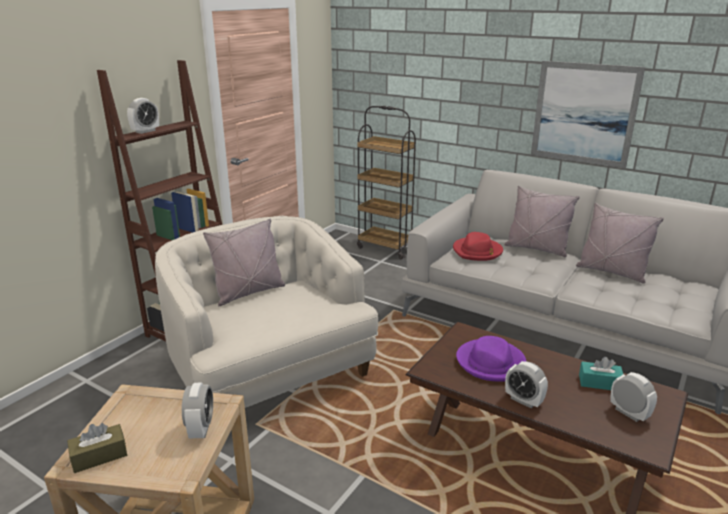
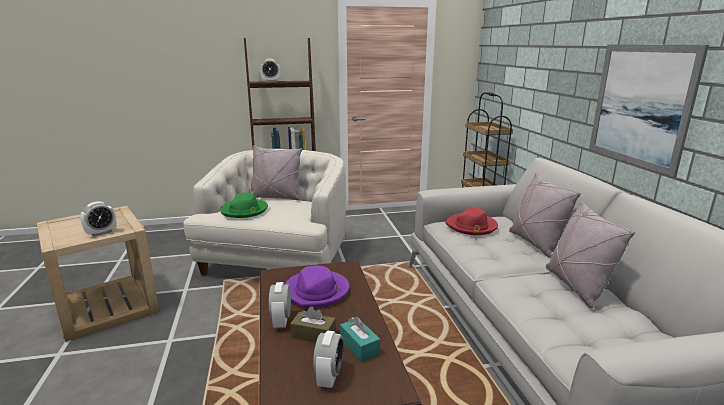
camera: 45 degrees right, 5 degrees down
brown tissue box [67,423,127,473] -> brown tissue box moved to [290,307,336,343]
none -> green hat [221,192,268,218]

